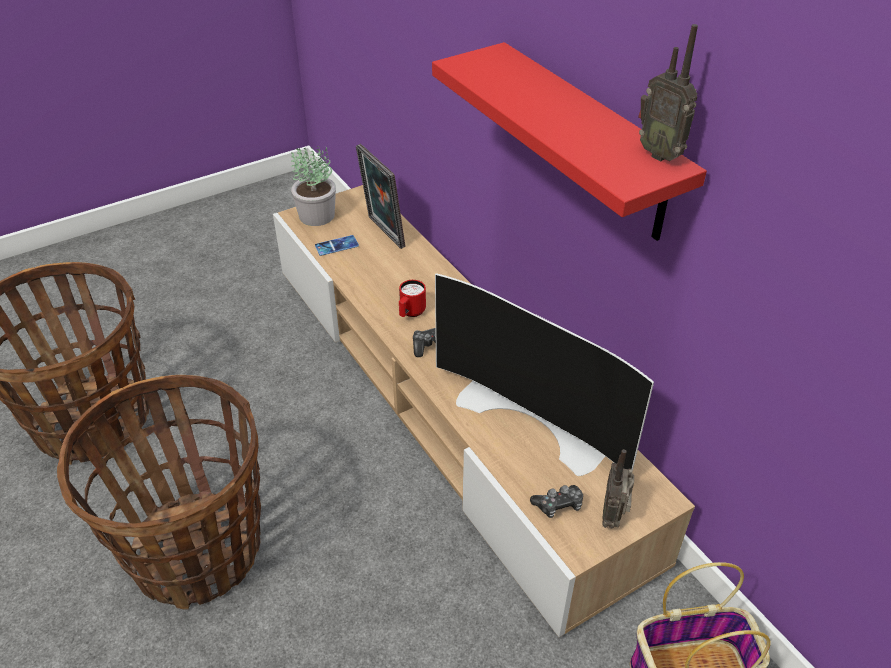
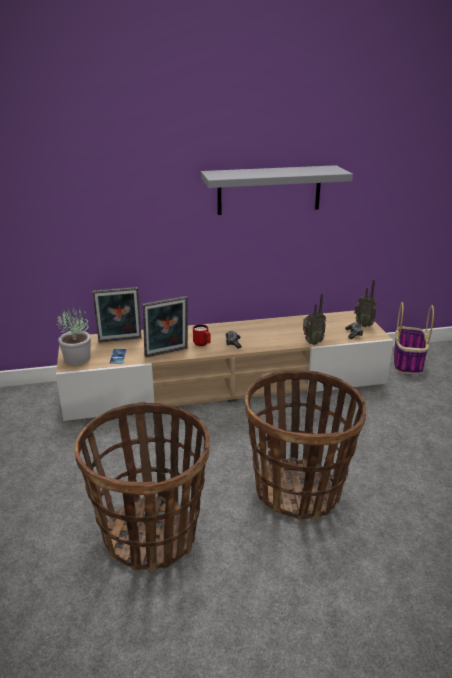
camera: 70 degrees left, 15 degrees down
red shelf [432,42,707,241] -> grey shelf [201,165,353,215]
television [435,273,654,476] -> none
radio [638,24,698,162] -> radio moved to [303,293,326,345]
none -> picture frame [142,296,188,357]

